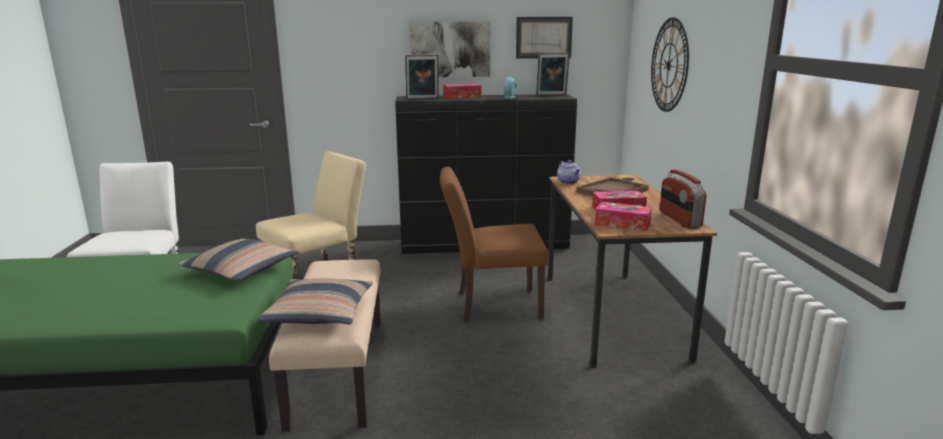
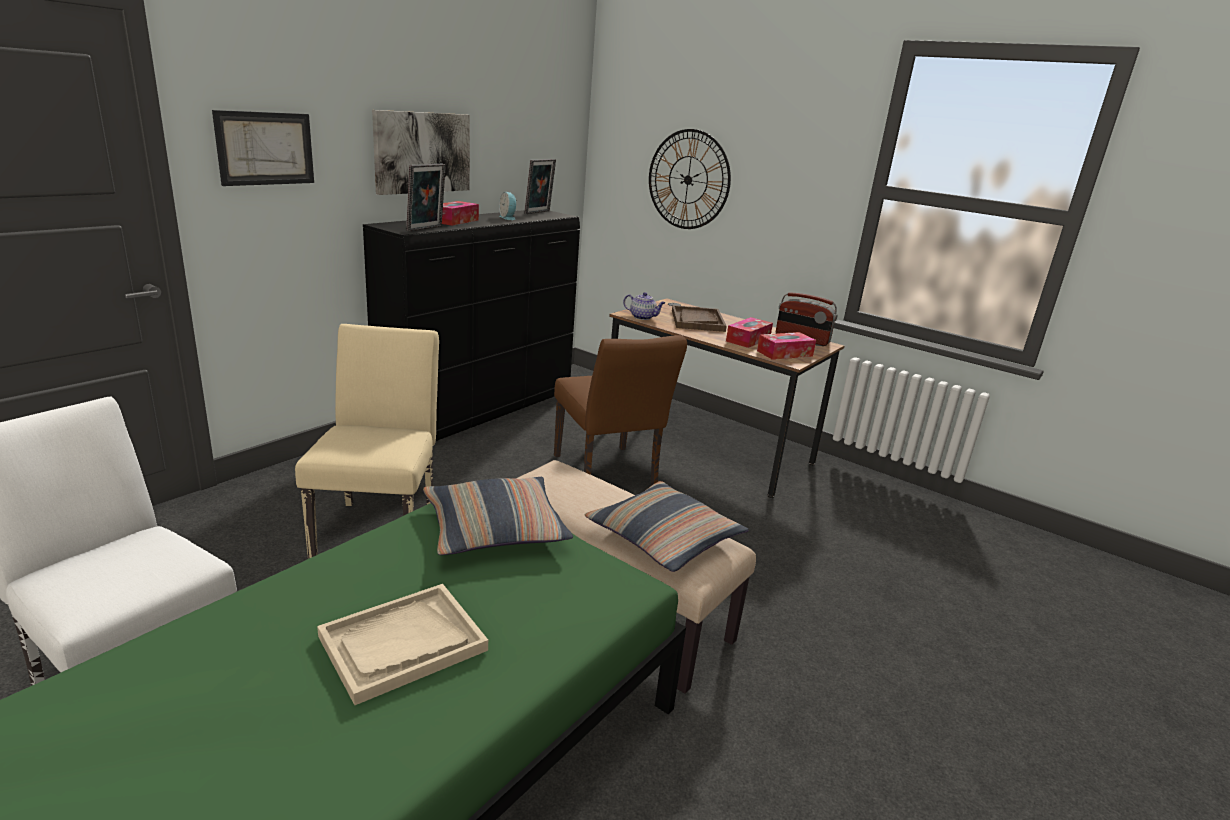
camera: 50 degrees left, 5 degrees up
brown chair [440,167,548,322] -> brown chair turned 60 degrees counterclockwise [554,335,687,486]
picture [516,17,573,59] -> picture moved to [212,110,314,186]
none -> beige tray [317,584,488,705]

